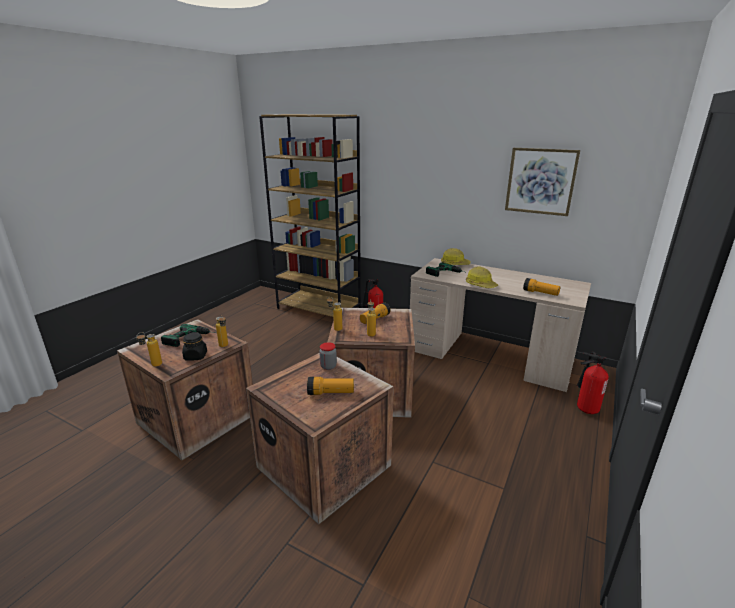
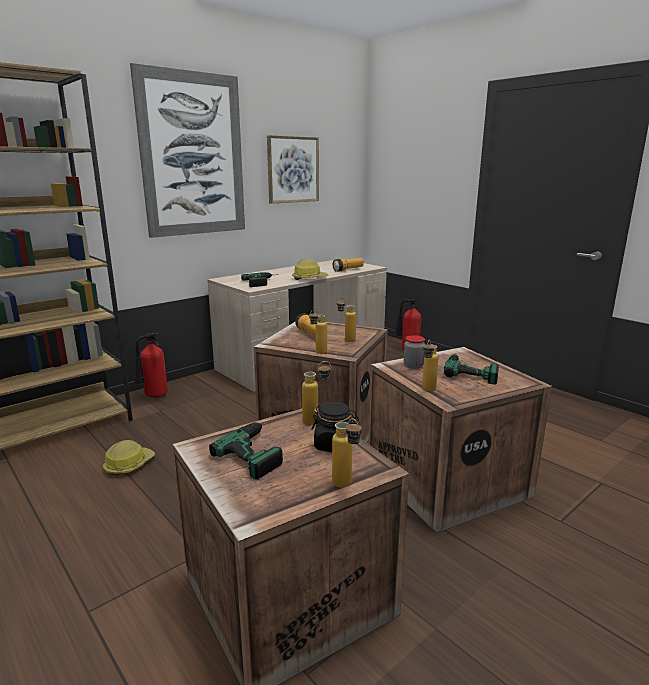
camera: 70 degrees left, 5 degrees down
flashlight [307,377,354,395] -> power drill [444,354,499,385]
hard hat [441,248,471,265] -> hard hat moved to [103,440,155,476]
none -> picture [130,63,245,238]
none -> bottle [422,340,439,391]

